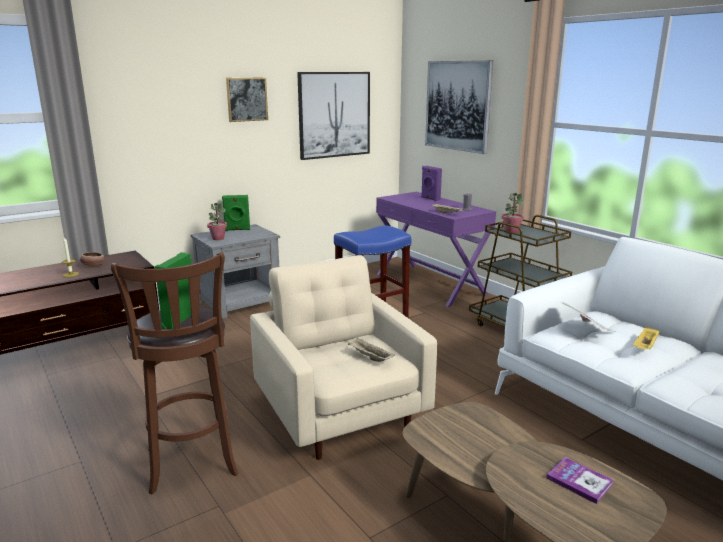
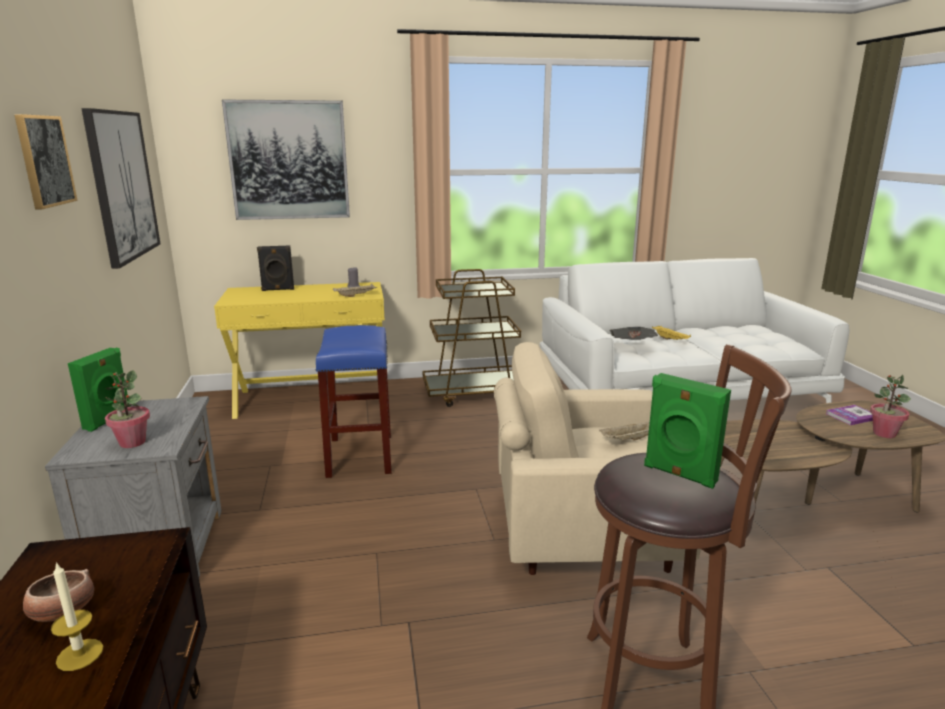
camera: 65 degrees left, 0 degrees up
purple console table [376,192,496,307] -> yellow console table [214,282,385,419]
purple speaker [421,166,442,201] -> black speaker [257,246,294,291]
potted plant [502,192,524,234] -> potted plant moved to [870,375,911,438]

